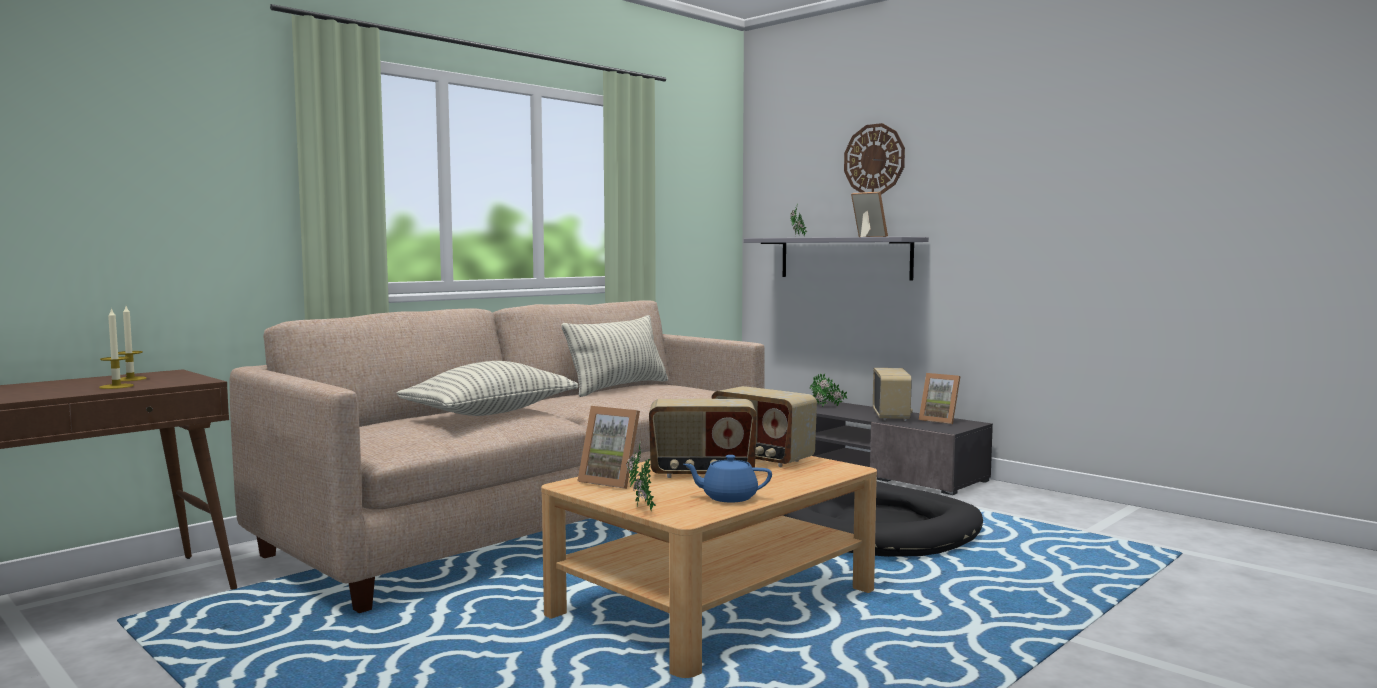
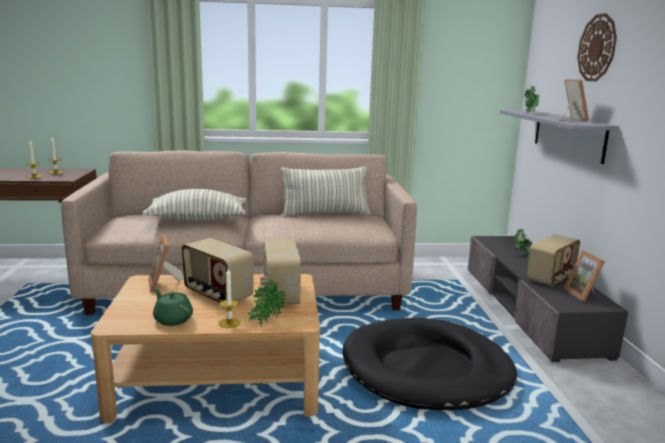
camera: 40 degrees right, 10 degrees up
potted plant [626,441,656,512] -> potted plant moved to [248,280,286,327]
blue teapot [683,455,772,503] -> green teapot [153,289,193,326]
none -> candle [218,269,241,328]

